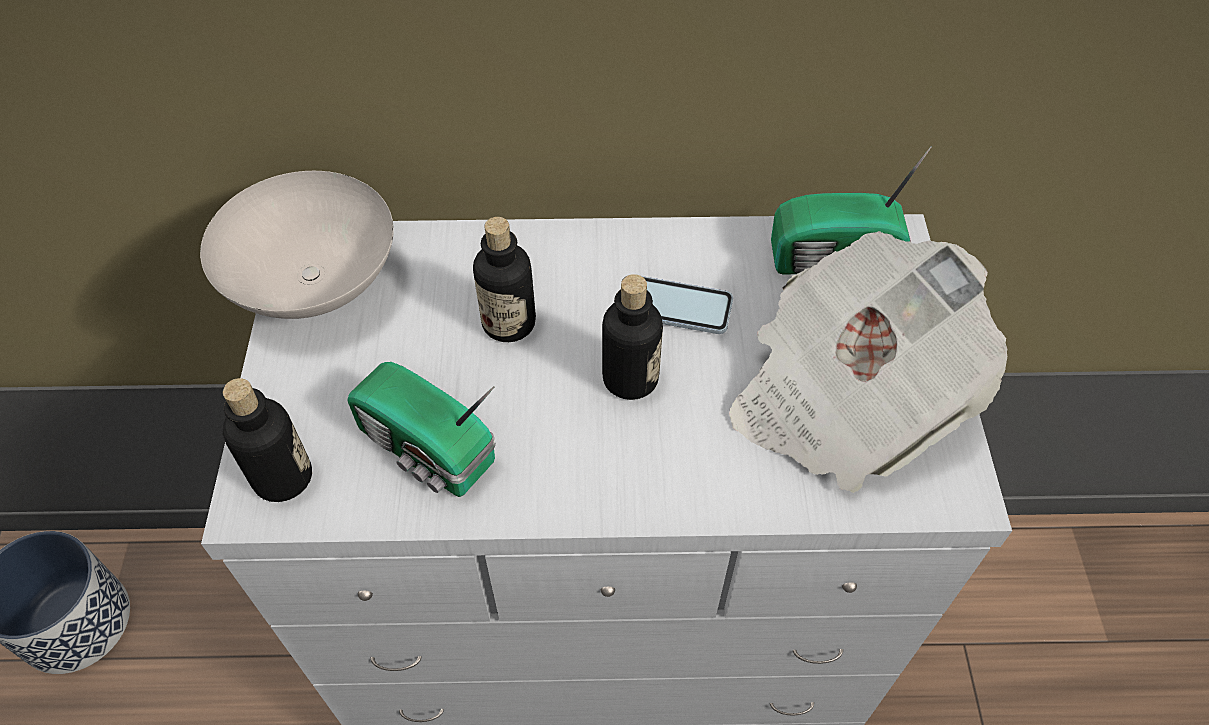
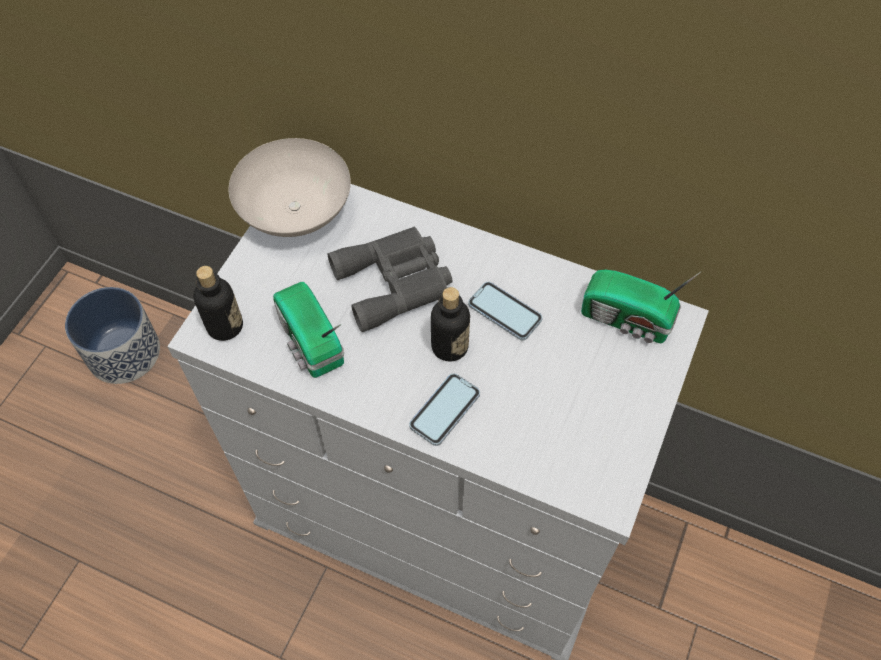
camera: 25 degrees right, 5 degrees up
bottle [473,217,536,342] -> grey binoculars [327,227,452,332]
newspaper [729,231,1008,493] -> none
none -> phone [409,373,480,446]

